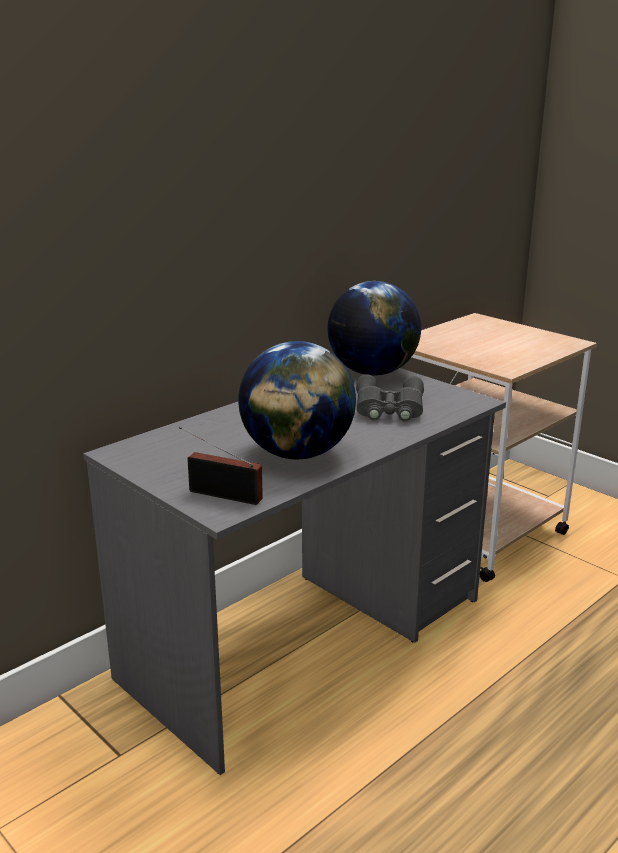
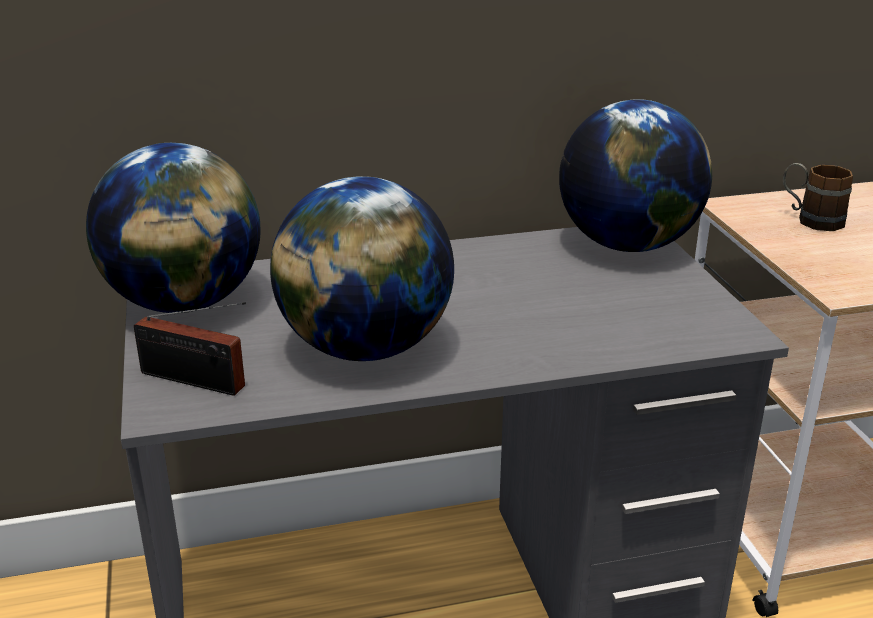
camera: 30 degrees right, 5 degrees up
radio [179,427,263,505] -> radio turned 150 degrees clockwise [134,302,246,396]
grey binoculars [356,374,424,422] -> none
none -> globe [86,143,261,313]
none -> brown mug [783,163,853,231]

